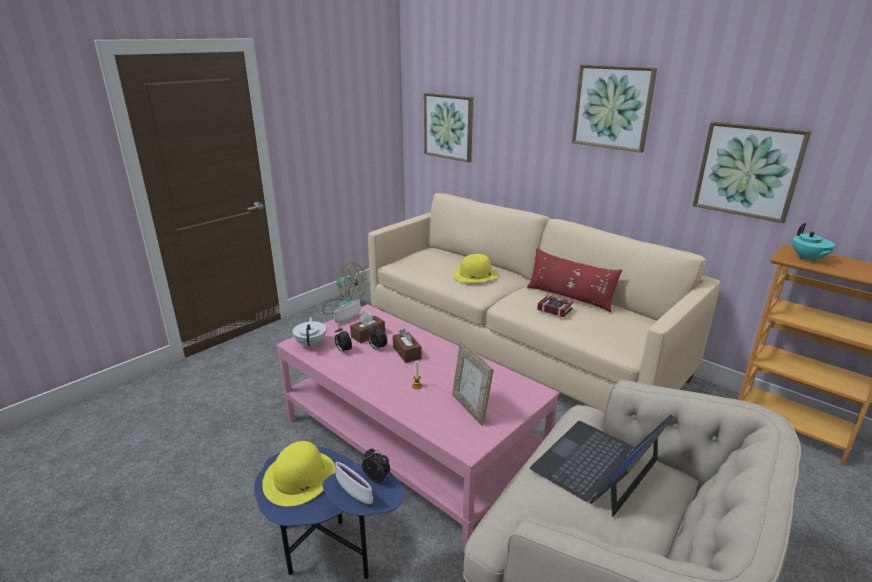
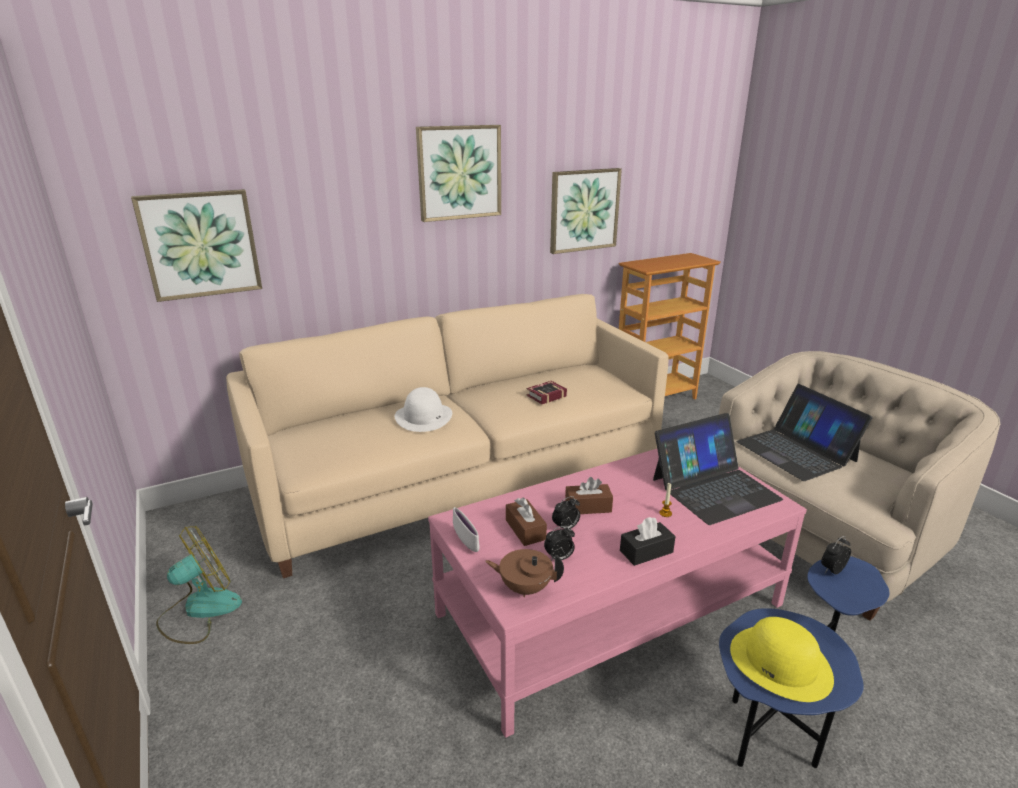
camera: 70 degrees left, 0 degrees up
white teapot [293,317,326,348] -> brown teapot [485,549,564,597]
white bowl [335,462,373,504] -> none
picture frame [452,341,493,426] -> laptop [653,413,783,525]
yellow hat [453,254,498,283] -> white hat [395,387,452,432]
red pillow [527,248,622,312] -> none
turquoise teapot [792,223,835,263] -> none
none -> black tissue box [620,517,676,566]

